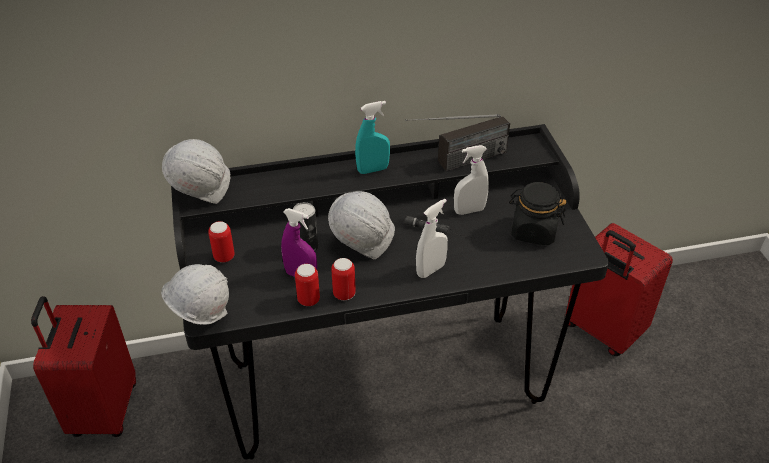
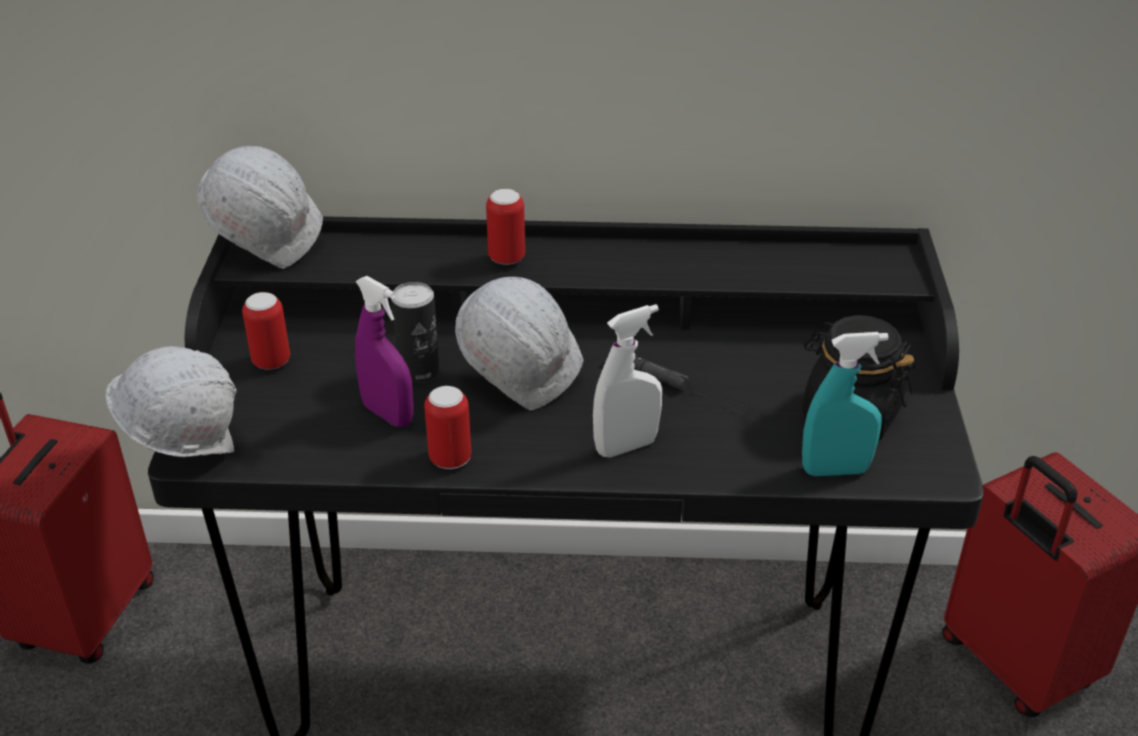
camera: 15 degrees right, 5 degrees down
can [295,264,320,306] -> can moved to [486,189,525,265]
turquoise spray bottle [355,101,390,174] -> turquoise spray bottle moved to [802,332,889,476]
radio [405,114,510,171] -> none
white spray bottle [454,145,489,215] -> none

